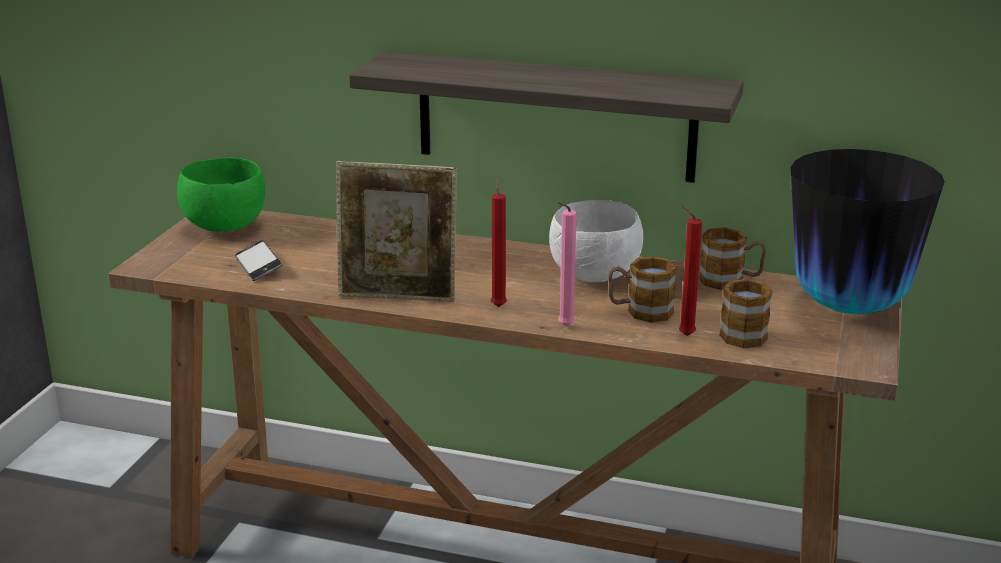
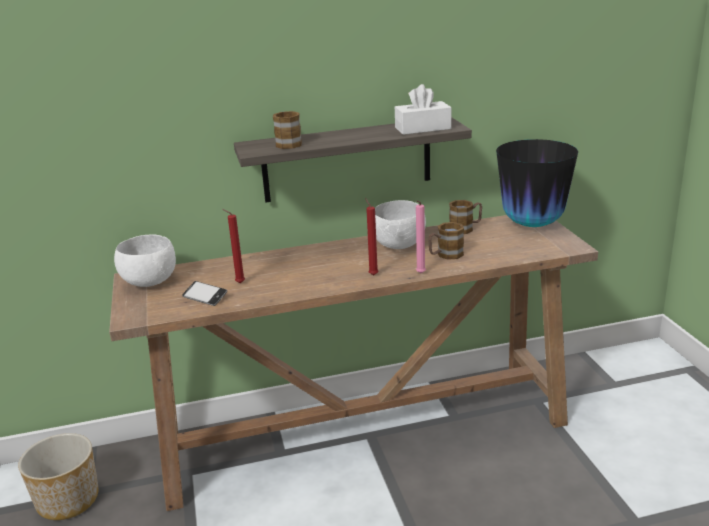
camera: 30 degrees left, 0 degrees up
green bowl [177,158,265,232] -> white bowl [114,234,176,287]
picture frame [336,161,457,302] -> none
red candle [679,205,702,336] -> red candle moved to [222,209,245,283]
mug [719,277,772,348] -> mug moved to [273,111,302,149]
none -> planter [18,433,98,520]
none -> white tissue box [395,84,452,135]

